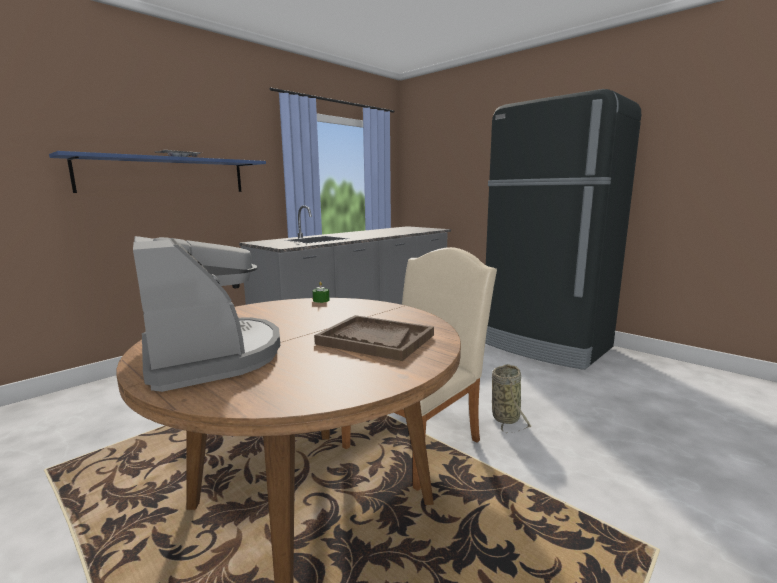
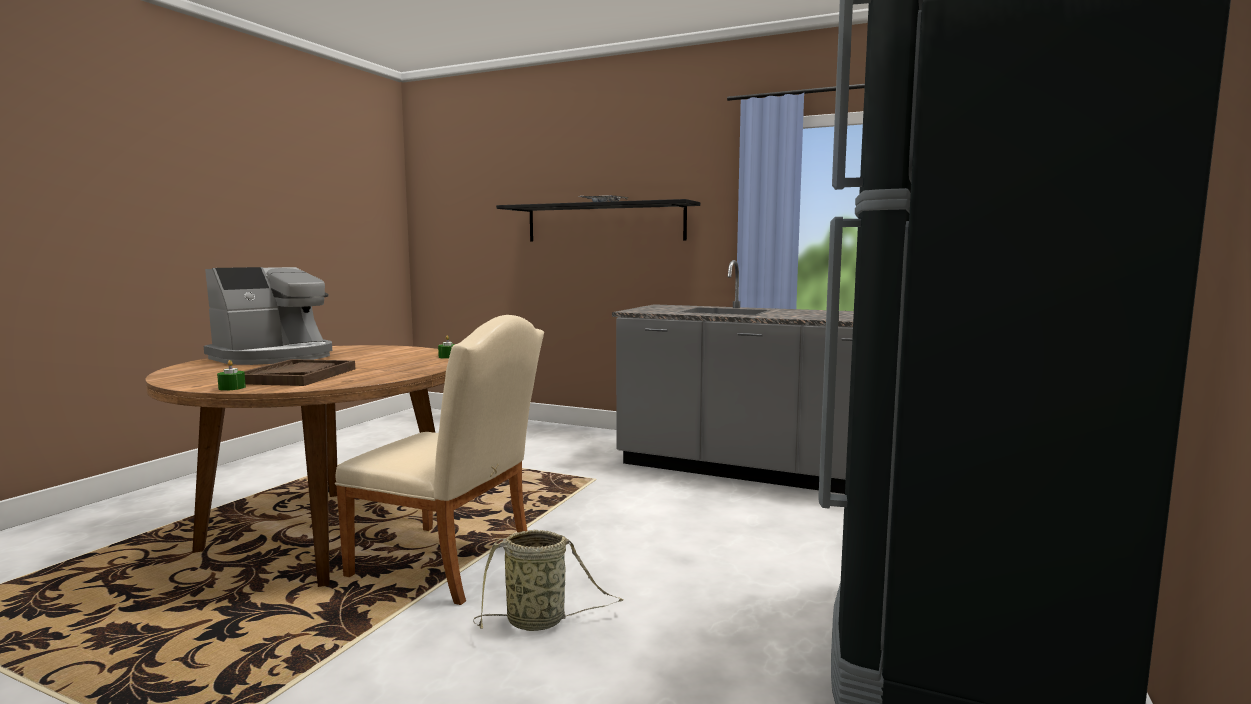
camera: 70 degrees right, 5 degrees down
blue shelf [49,151,266,193] -> black shelf [496,199,700,242]
none -> green candle [217,360,246,391]

